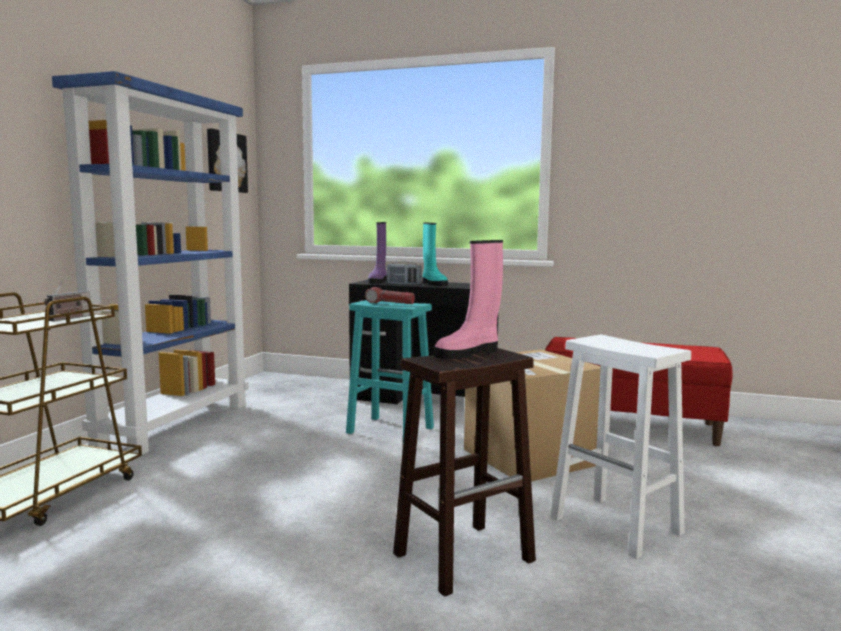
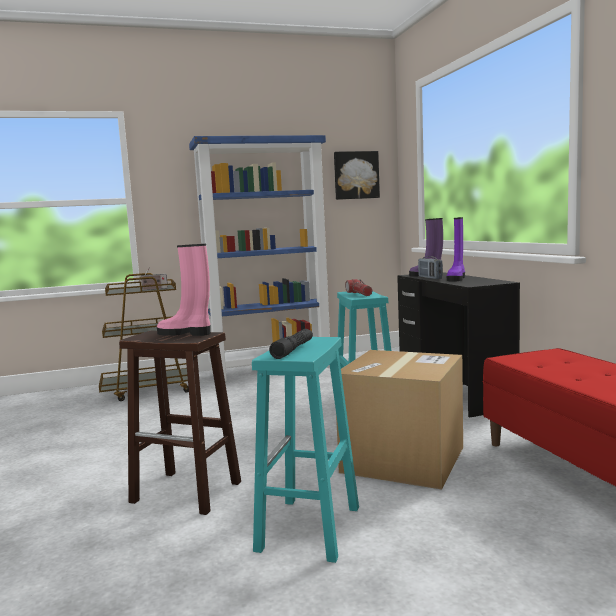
camera: 55 degrees right, 0 degrees up
turquoise boot [422,223,448,286] -> purple boot [447,217,465,282]
white stool [551,335,691,559] -> turquoise stool [252,337,359,563]
none -> black flashlight [269,329,313,359]

